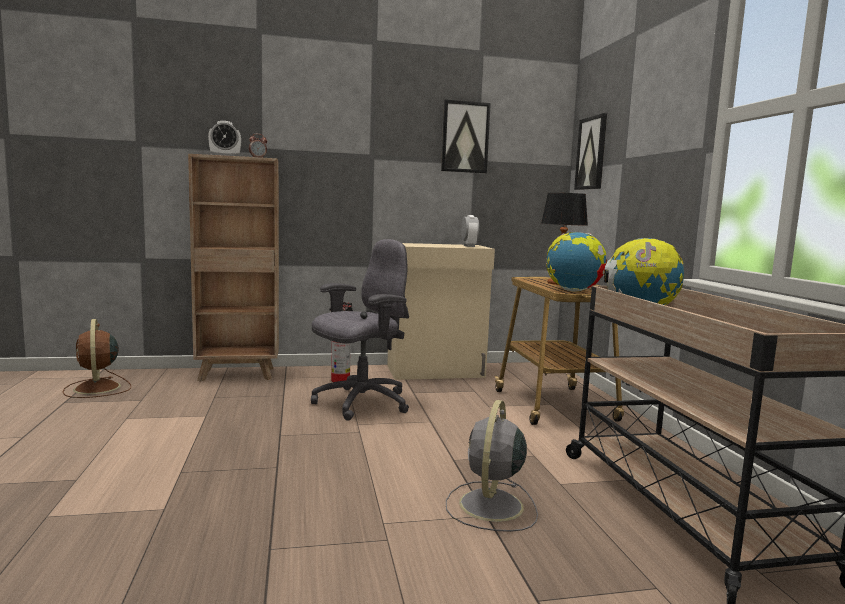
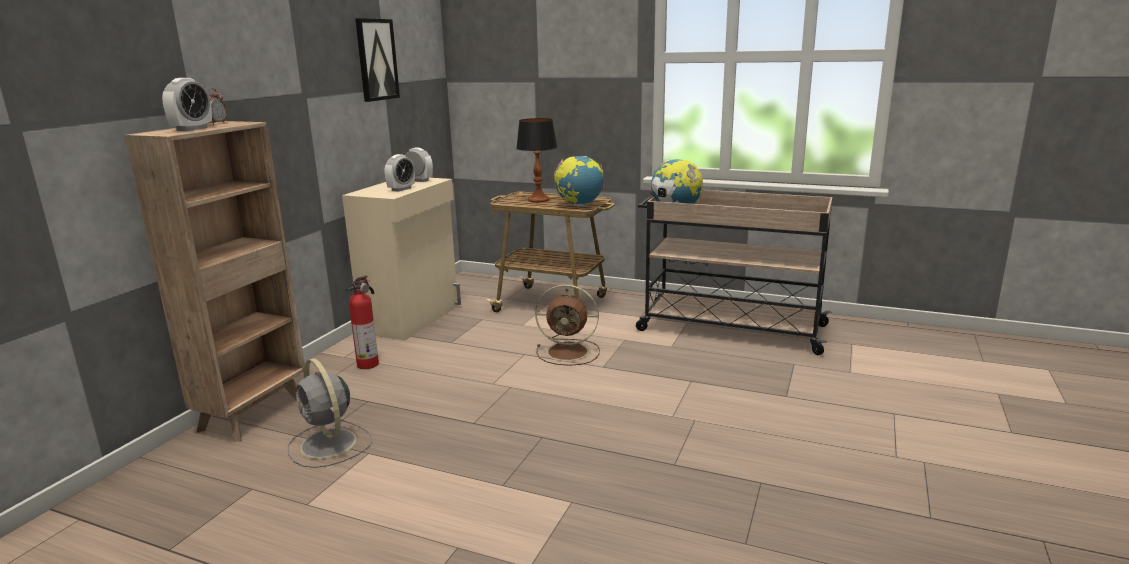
camera: 55 degrees left, 10 degrees up
brown fan [63,319,131,398] -> brown fan moved to [535,284,600,366]
grey office chair [311,239,409,421] -> none
grey fan [446,400,538,532] -> grey fan moved to [288,358,373,468]
picture [574,113,607,190] -> none
none -> alarm clock [385,154,415,192]

